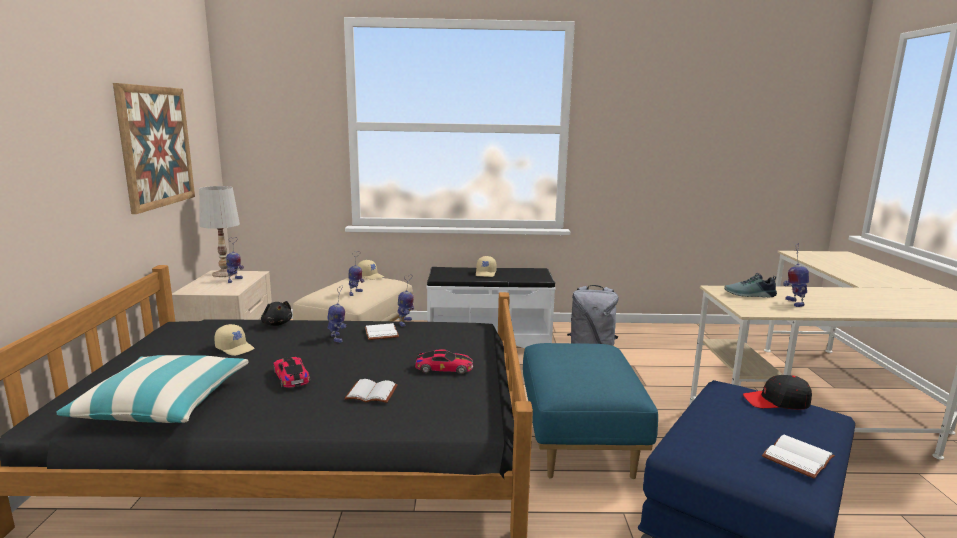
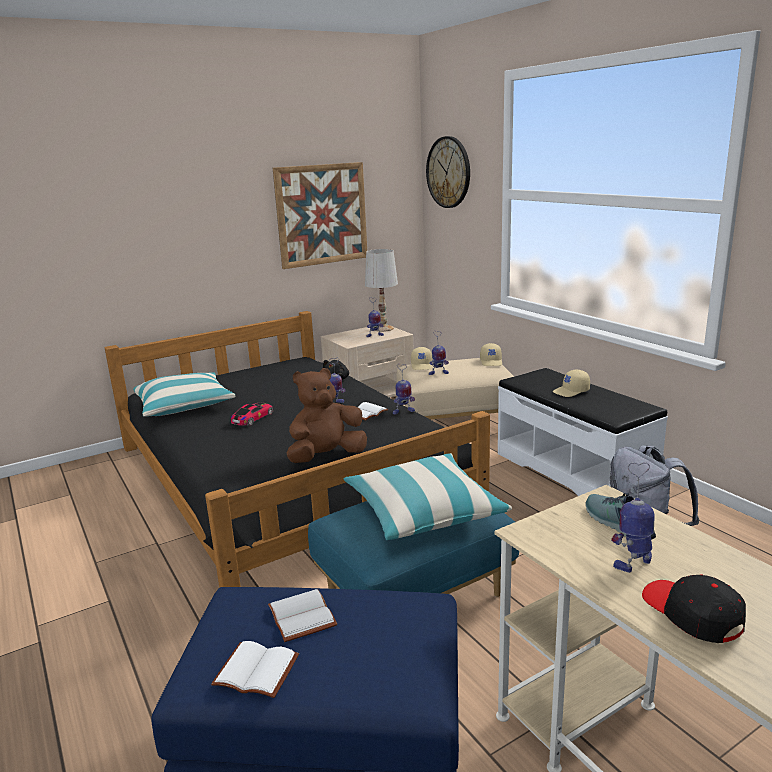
camera: 60 degrees right, 5 degrees up
beige cap [214,324,254,356] -> beige cap moved to [411,347,432,370]
white book [344,379,398,403] -> white book moved to [268,589,337,642]
toy car [415,349,473,374] -> brown plush toy [287,368,367,463]
black cap [743,375,812,410] -> black cap moved to [642,575,746,643]
none -> pillow [343,453,512,540]
none -> wall clock [426,136,470,208]

